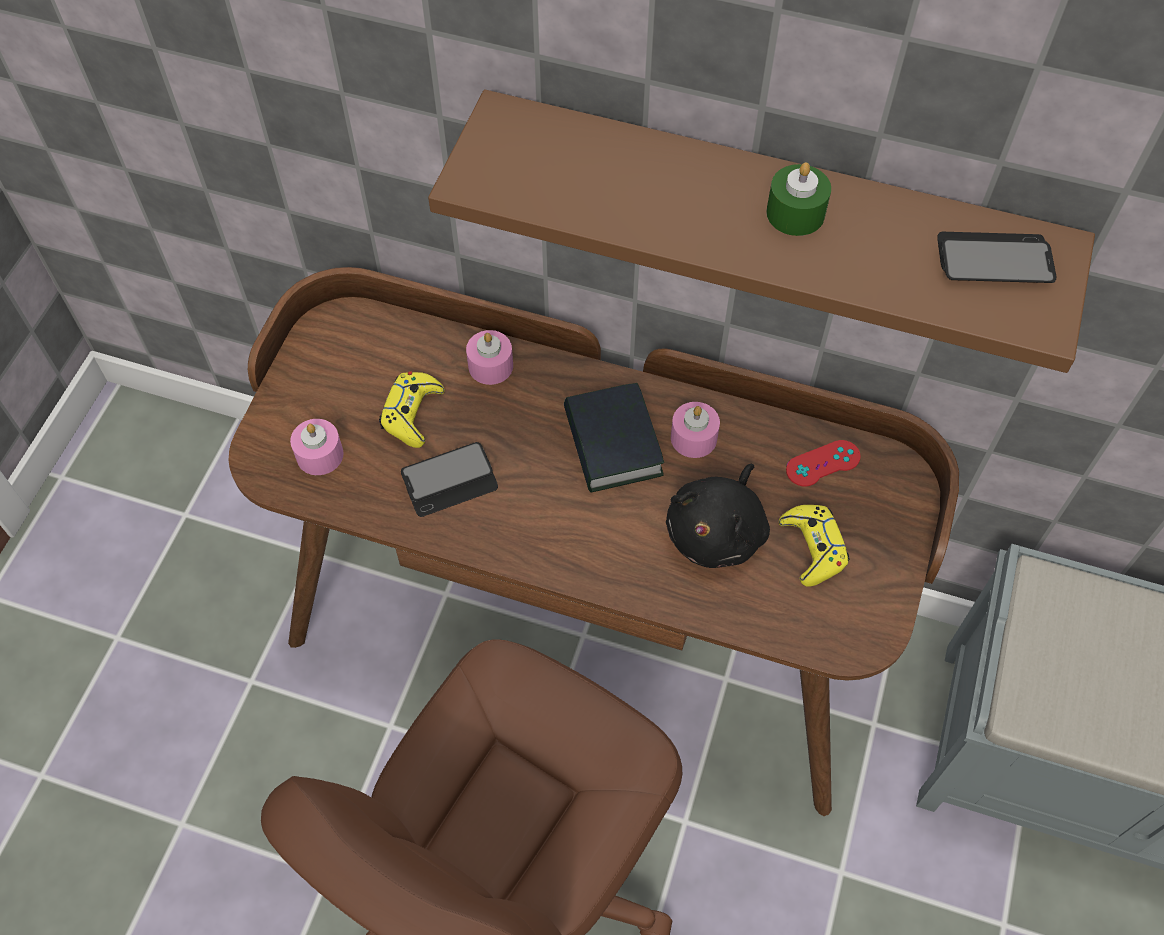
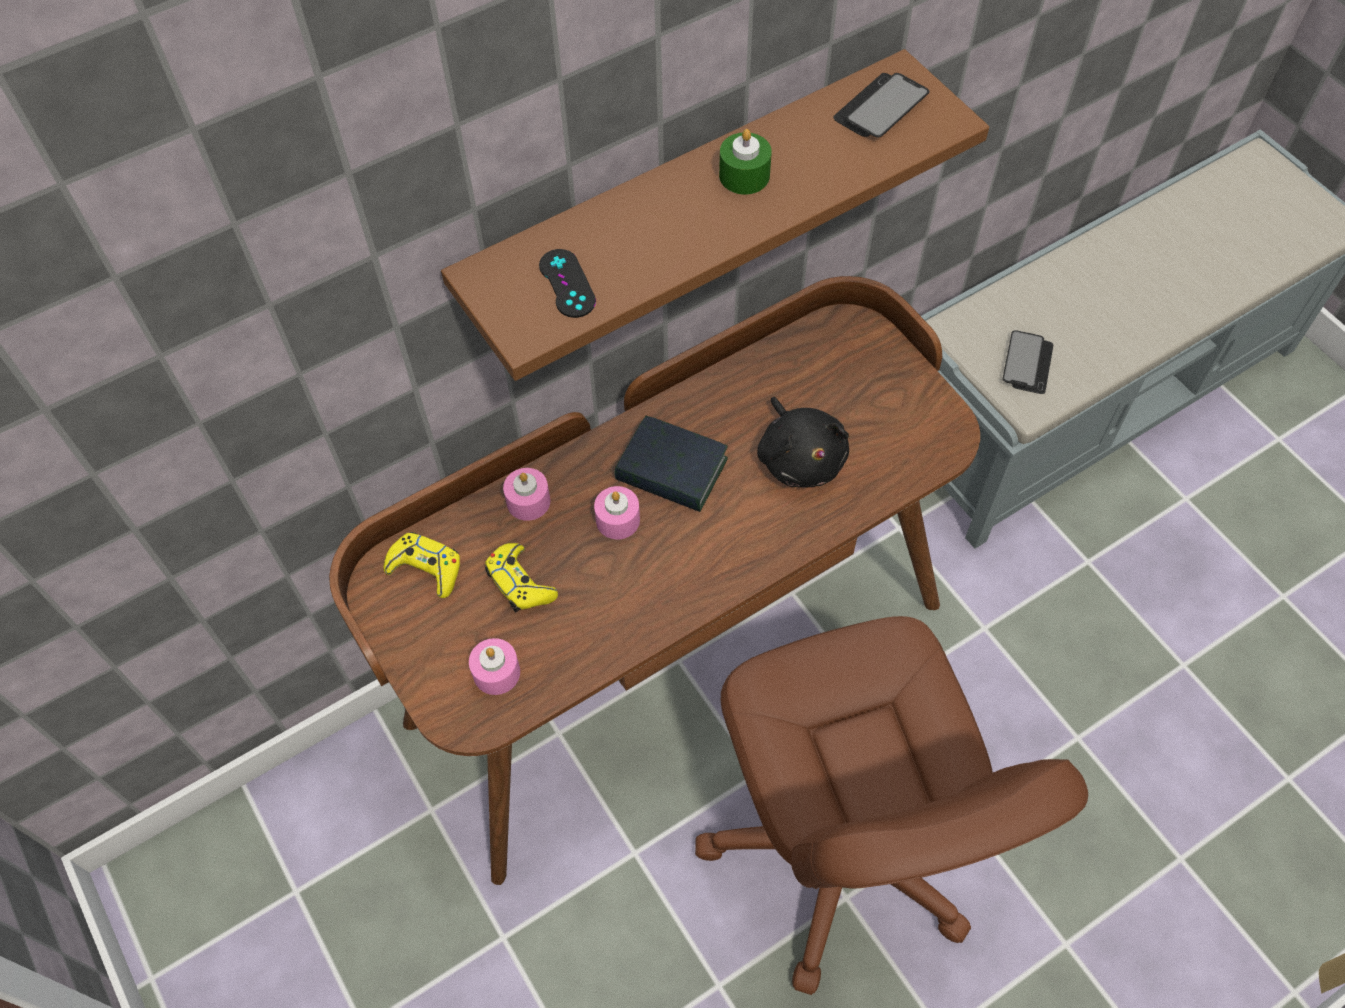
camera: 50 degrees left, 0 degrees up
phone [401,442,498,517] -> phone moved to [1002,330,1053,394]
pink candle [671,402,720,458] -> pink candle moved to [594,486,640,539]
yellow game controller [779,505,849,587] -> yellow game controller moved to [383,532,460,598]
red game controller [786,440,861,487] -> none
none -> black game controller [539,249,596,318]

